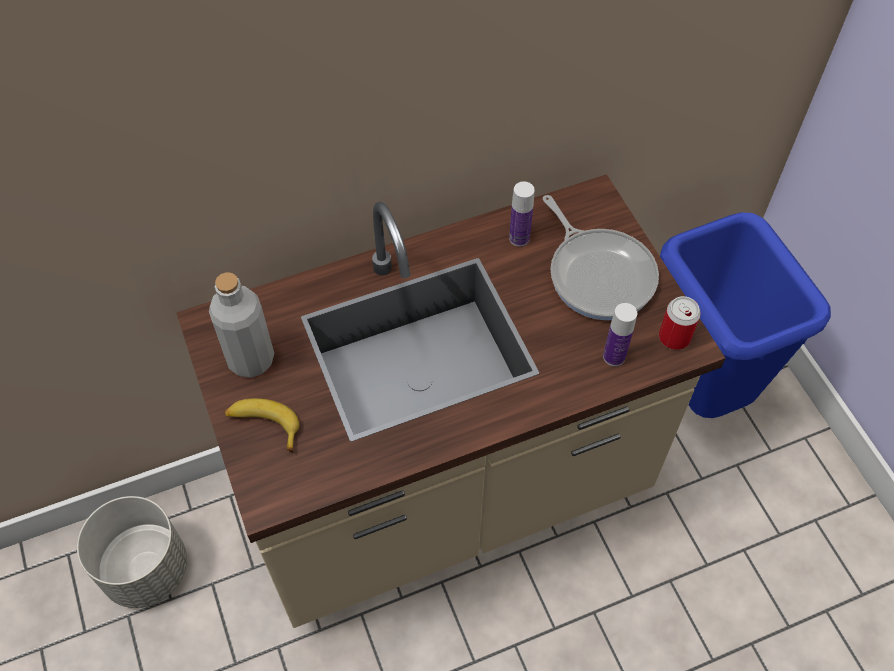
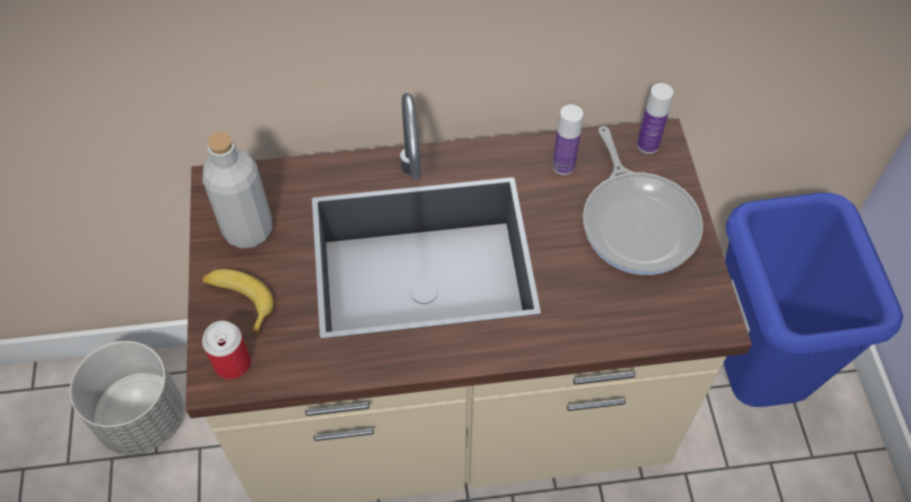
camera: 15 degrees right, 0 degrees up
bottle [603,303,637,366] -> bottle moved to [637,83,674,154]
can [659,296,701,350] -> can moved to [202,321,251,379]

